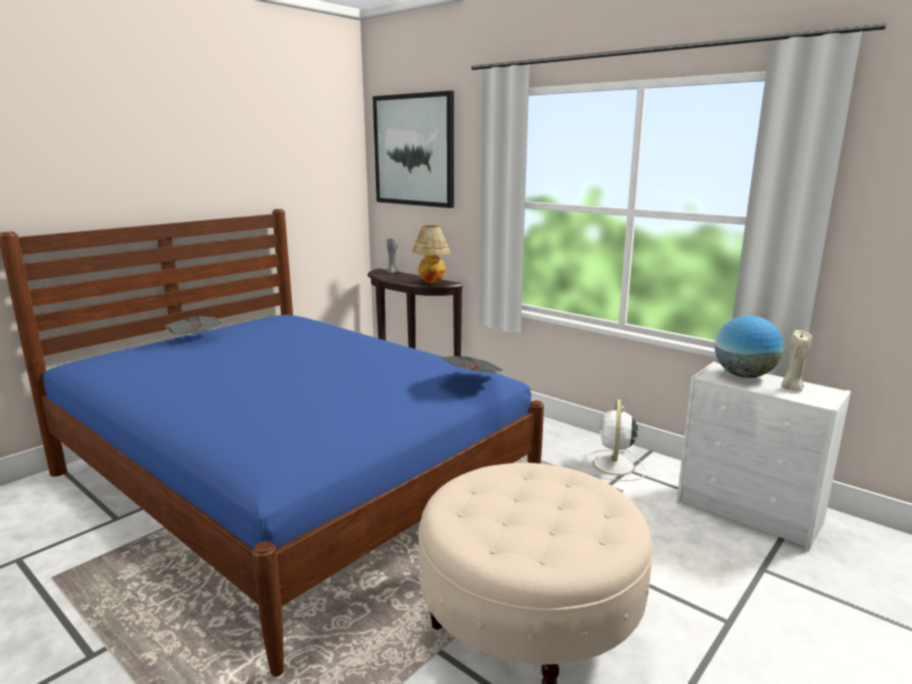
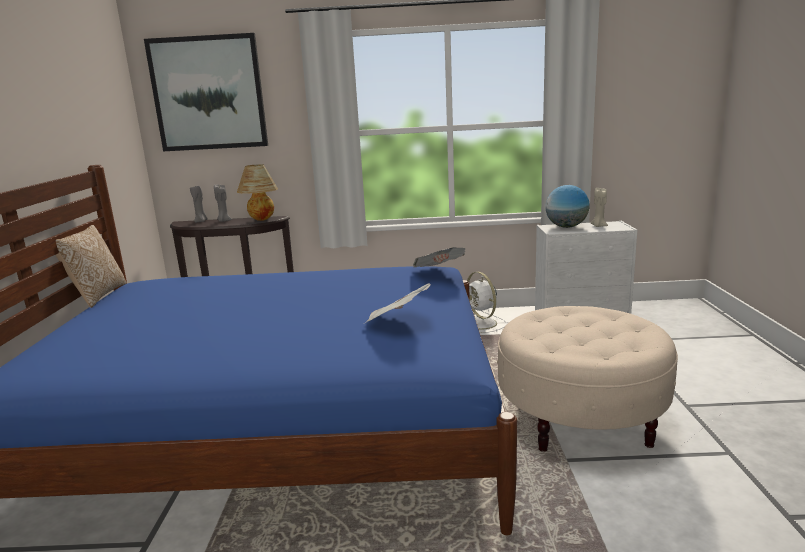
camera: 40 degrees left, 0 degrees up
newspaper [165,316,222,334] -> newspaper moved to [365,283,431,323]
none -> pillow [56,225,127,308]
none -> grey candle [214,185,232,222]

